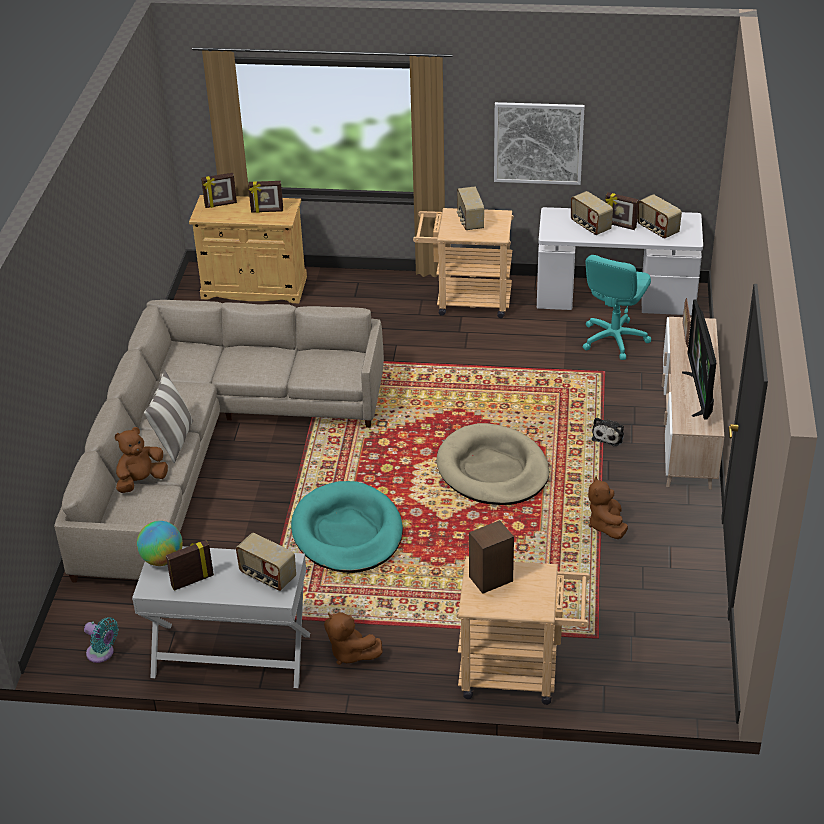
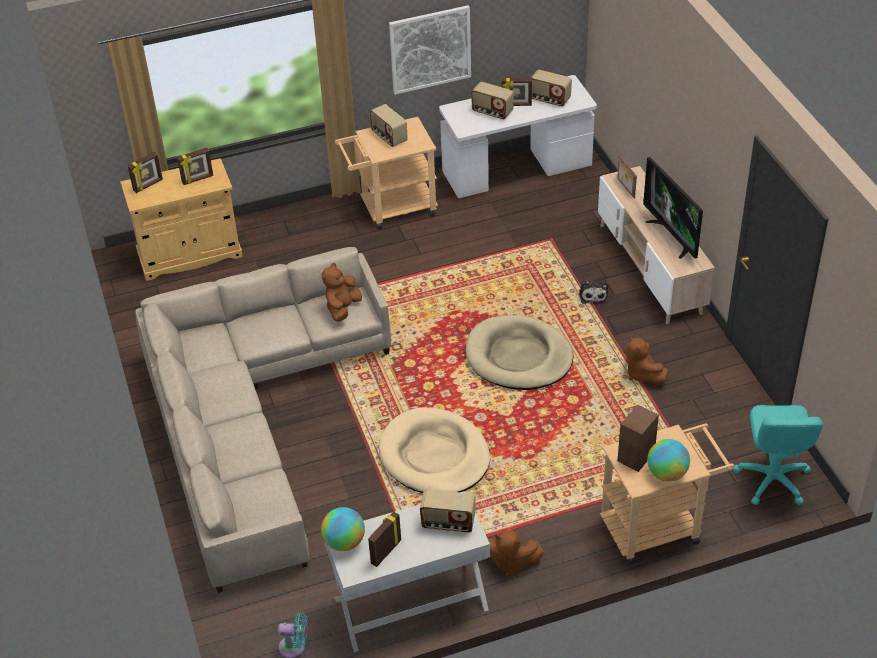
camera: 25 degrees left, 5 degrees up
brown plush toy [115,427,168,493] -> brown plush toy moved to [322,263,362,322]
pillow [144,370,193,463] -> none
turquoise dog bed [291,481,403,573] -> beige dog bed [379,407,490,493]
turquoise office chair [583,255,651,360] -> turquoise office chair moved to [733,405,823,505]
none -> globe [647,439,690,482]

